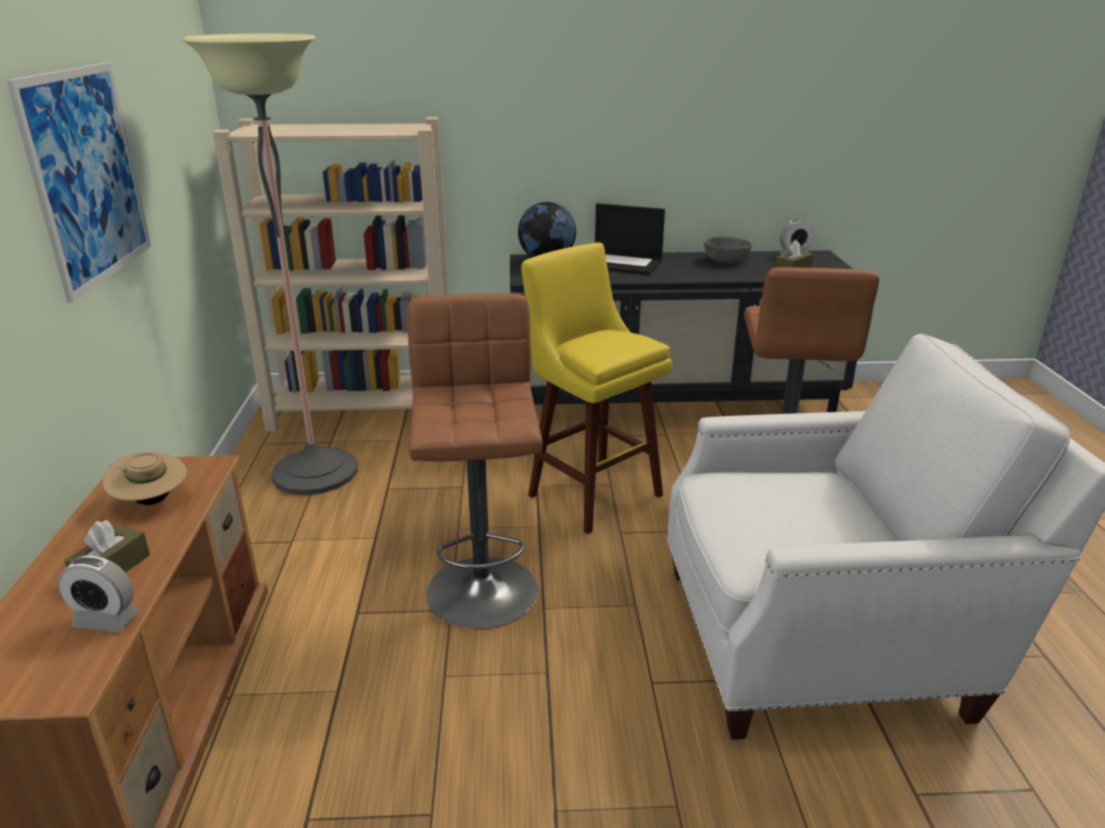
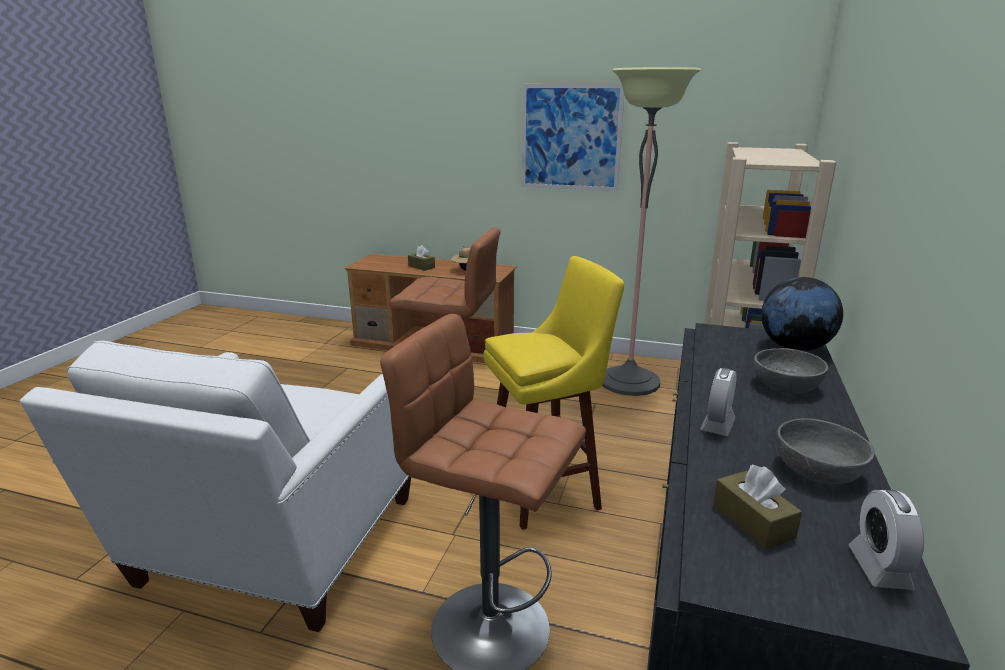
camera: 110 degrees right, 5 degrees down
alarm clock [58,555,139,632] -> alarm clock moved to [700,368,737,436]
laptop [595,203,665,275] -> grey bowl [754,348,828,394]

